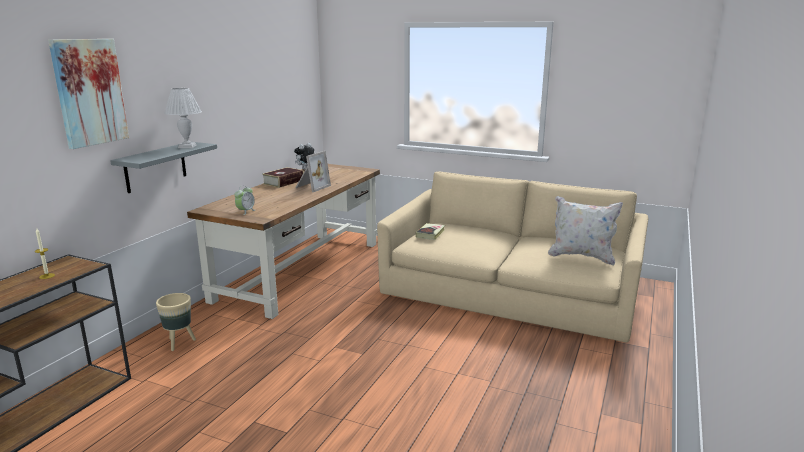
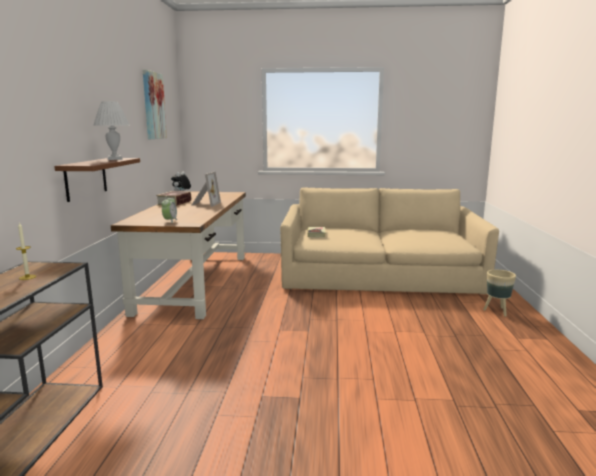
camera: 20 degrees left, 5 degrees down
picture [48,39,129,149] -> picture moved to [143,70,167,139]
grey shelf [110,142,217,193] -> brown shelf [54,158,140,202]
beige planter [156,293,196,351] -> beige planter moved to [483,270,516,316]
white pillow [548,196,623,265] -> none

